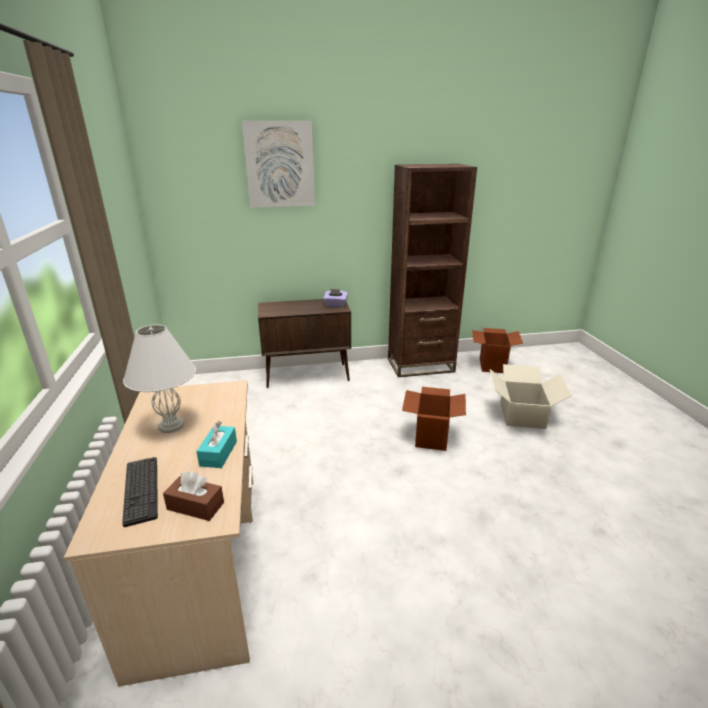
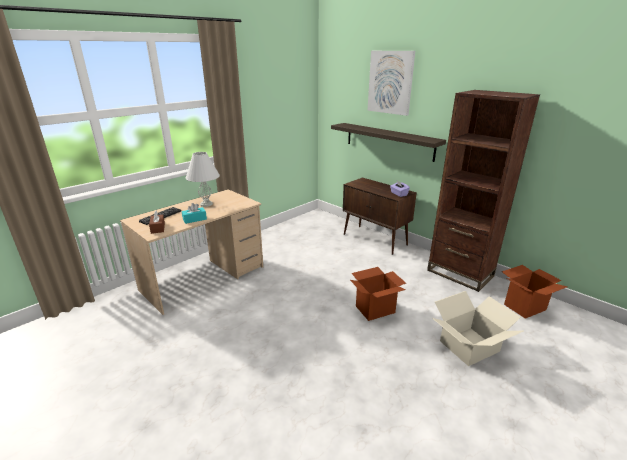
camera: 55 degrees right, 0 degrees up
none -> shelf [331,123,446,162]

